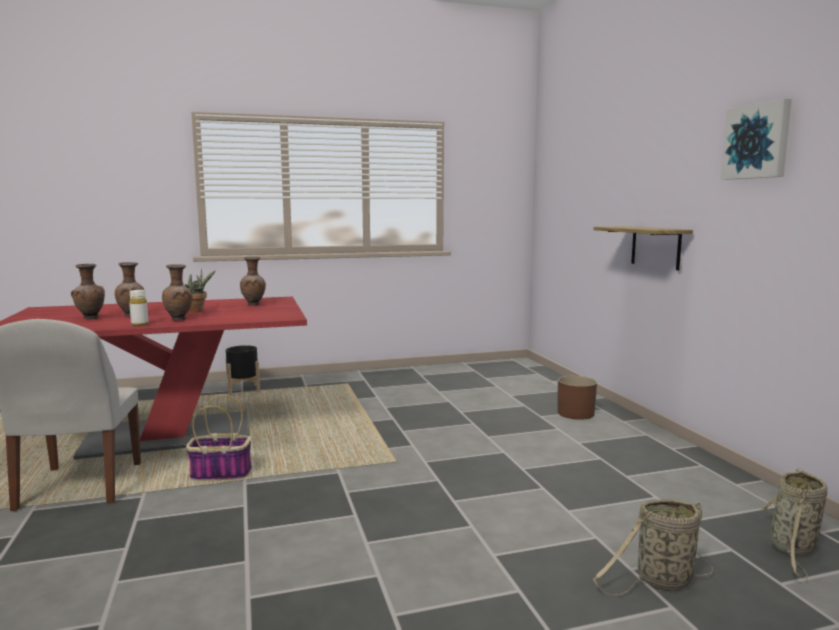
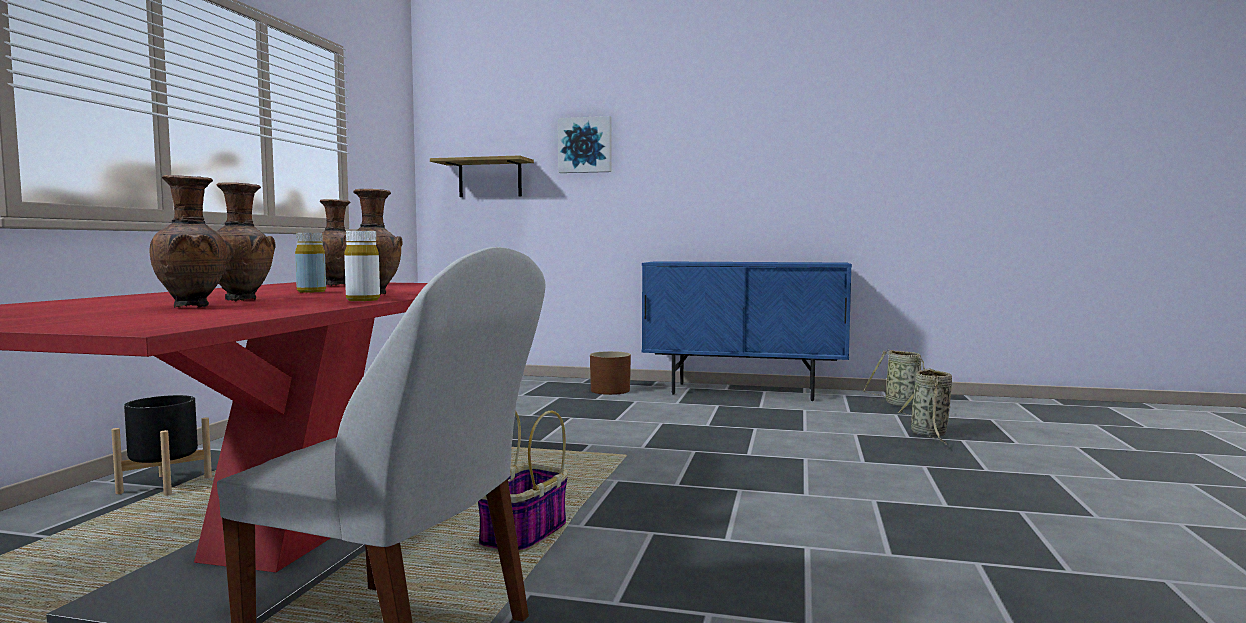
camera: 60 degrees left, 5 degrees down
potted plant [185,269,216,312] -> yellow bottle [295,233,326,293]
shelf [593,226,693,271] -> shelf moved to [430,155,534,197]
picture [721,98,792,180] -> picture moved to [558,116,612,173]
none -> blue cabinet [641,261,852,401]

